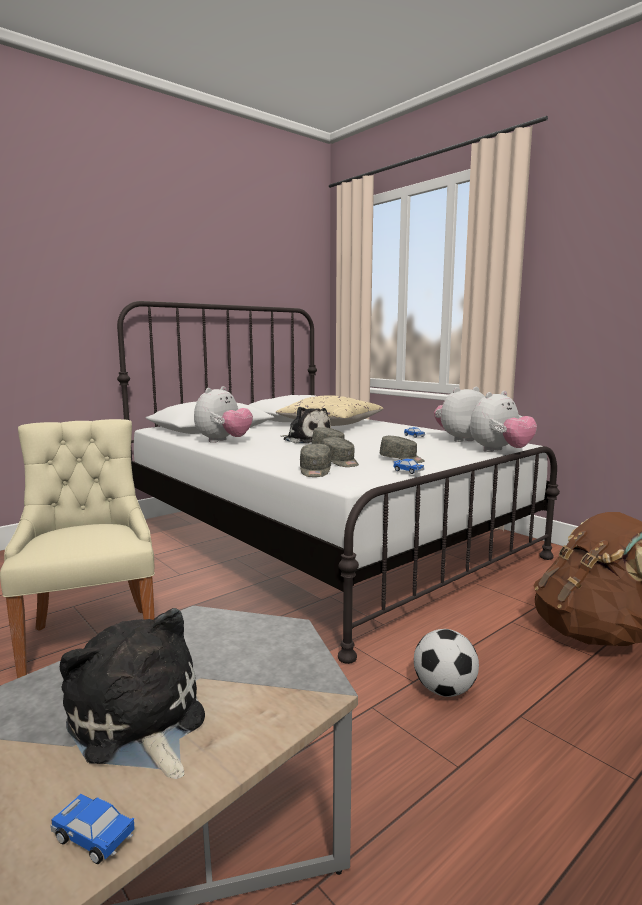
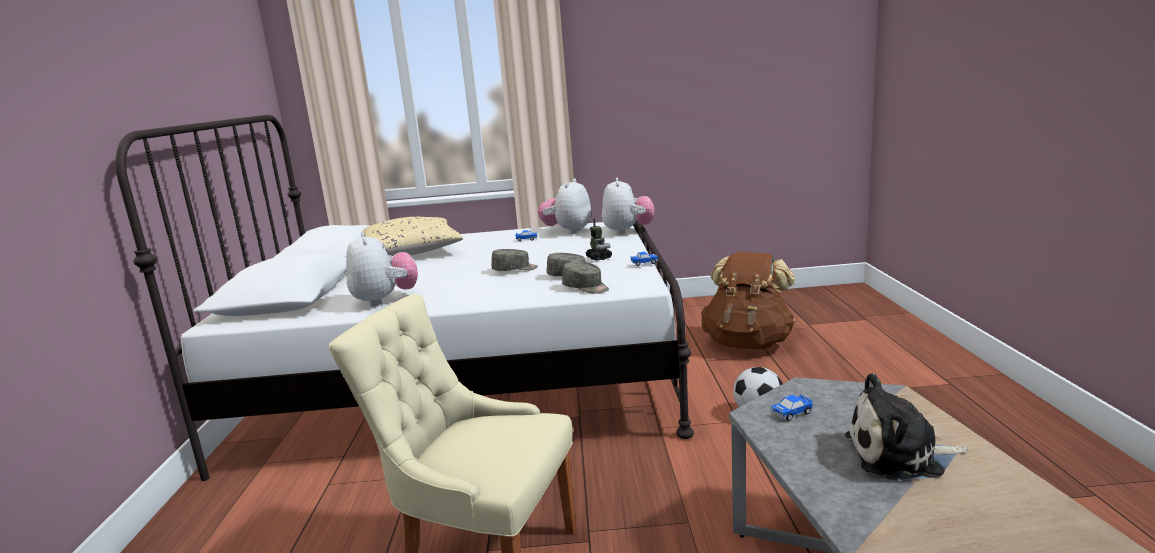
camera: 50 degrees left, 5 degrees up
toy car [51,794,135,864] -> toy car moved to [771,395,813,421]
plush toy [281,407,331,443] -> none
grey cap [380,436,425,463] -> toy robot [586,218,612,261]

